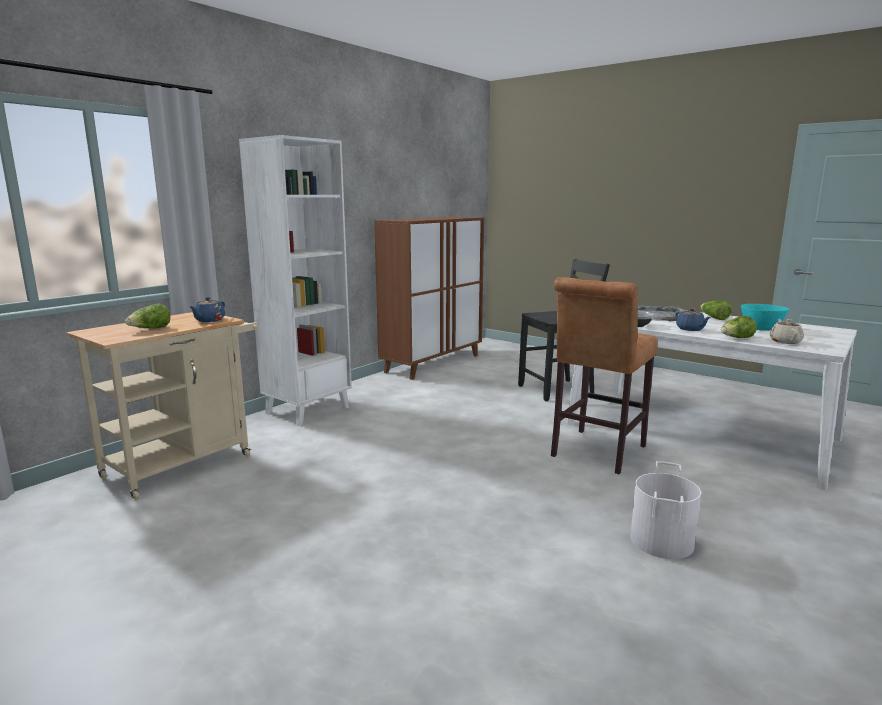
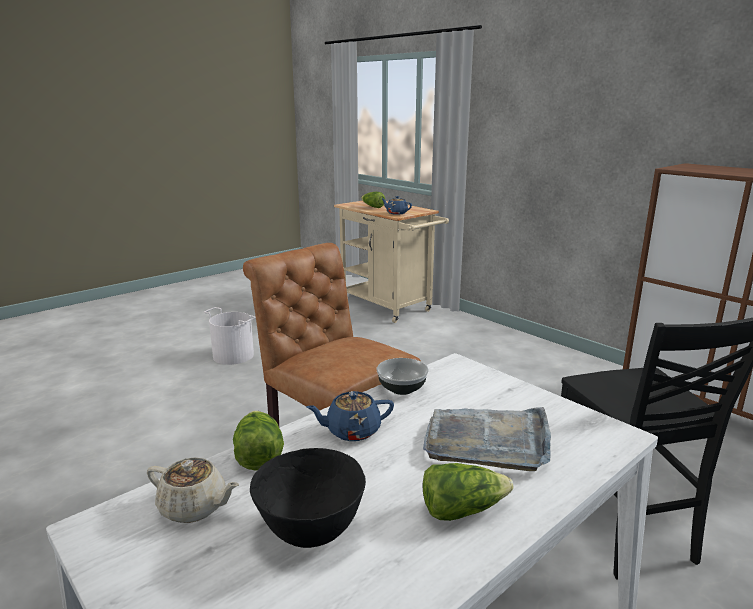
camera: 100 degrees right, 5 degrees up
white bookcase [239,135,352,426] -> none
white bucket [630,461,701,559] -> white bucket moved to [204,307,256,365]
turquoise bowl [741,304,789,331] -> black bowl [250,448,366,548]

